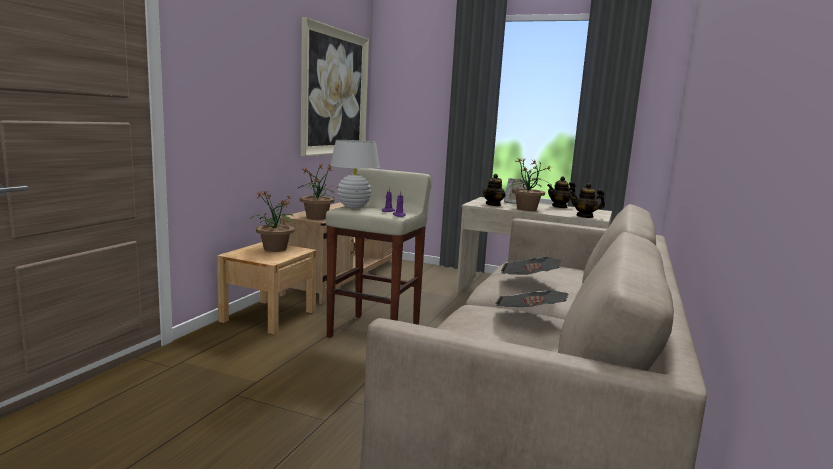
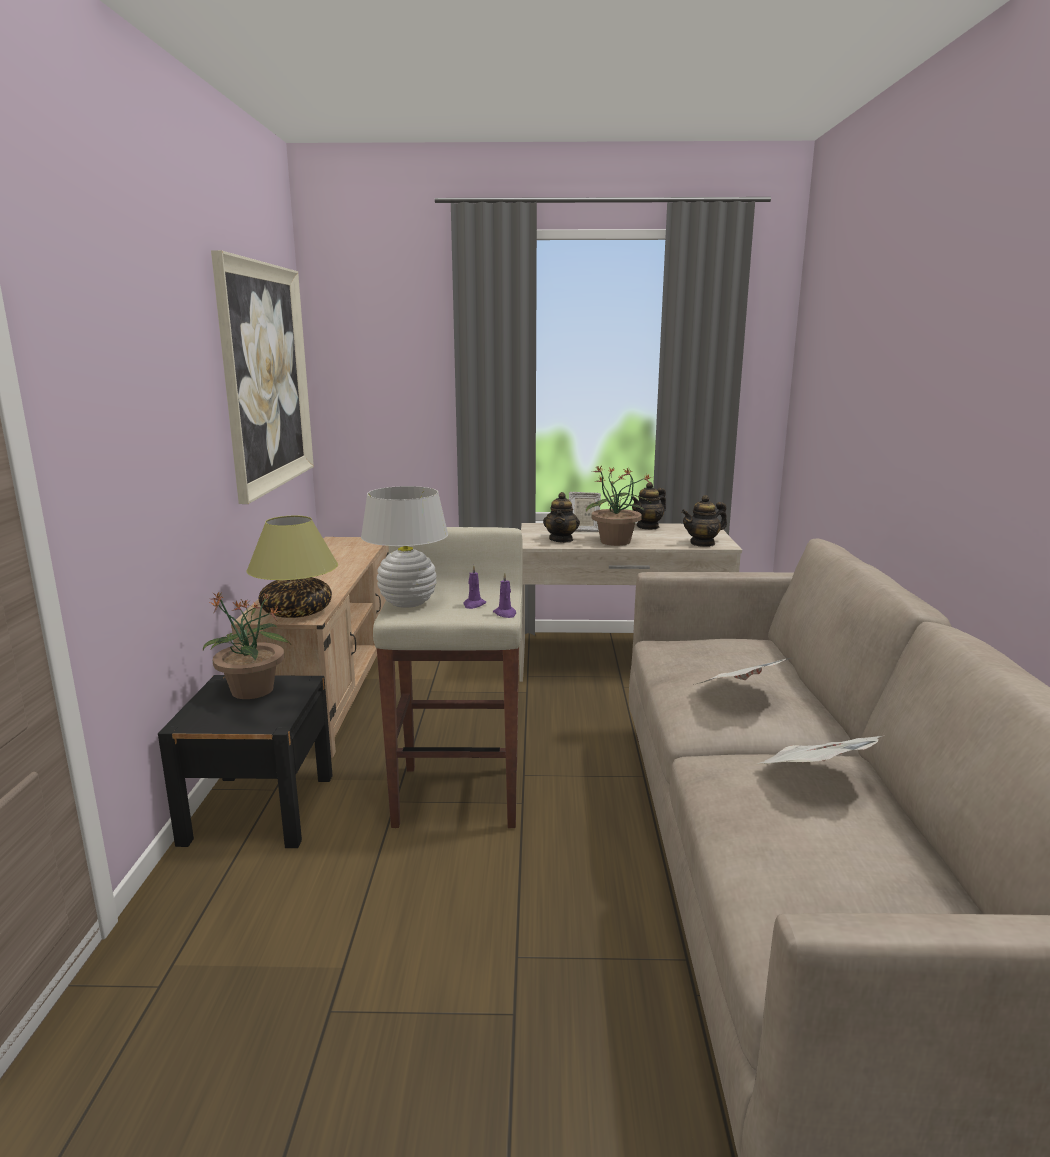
camera: 20 degrees left, 5 degrees up
beige nightstand [217,242,316,334] -> black nightstand [158,675,333,848]
potted plant [300,164,337,220] -> table lamp [246,516,338,618]

